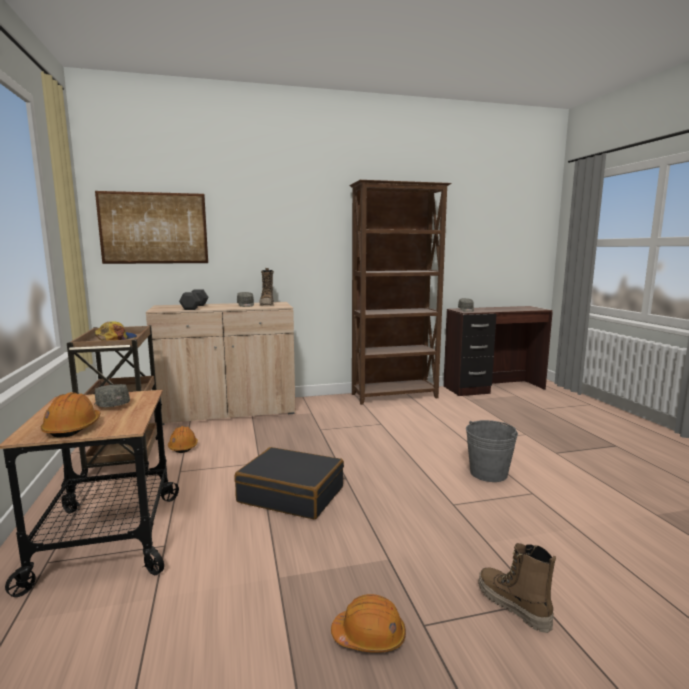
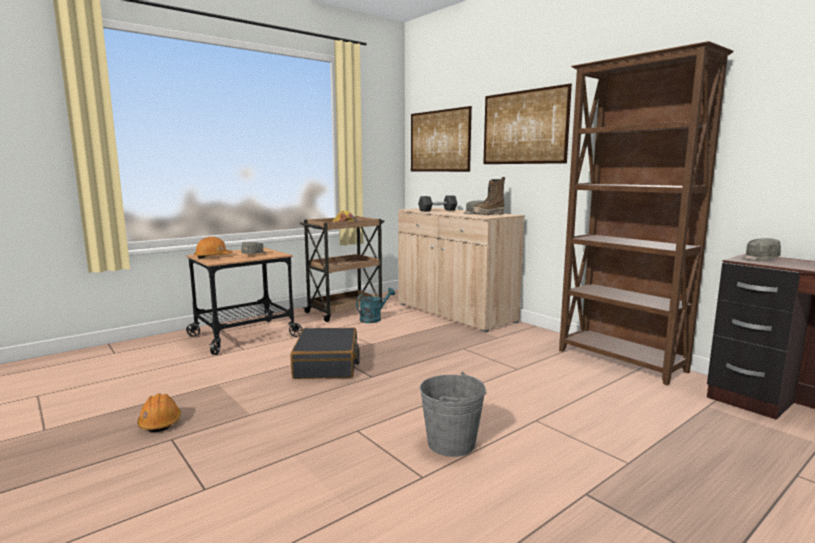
camera: 65 degrees right, 0 degrees up
orange hard hat [168,426,198,453] -> turquoise watering can [356,288,395,323]
boot [478,543,556,633] -> none
none -> picture [483,83,572,164]

